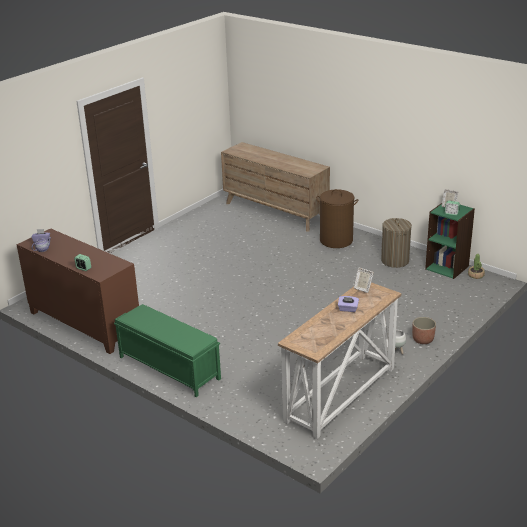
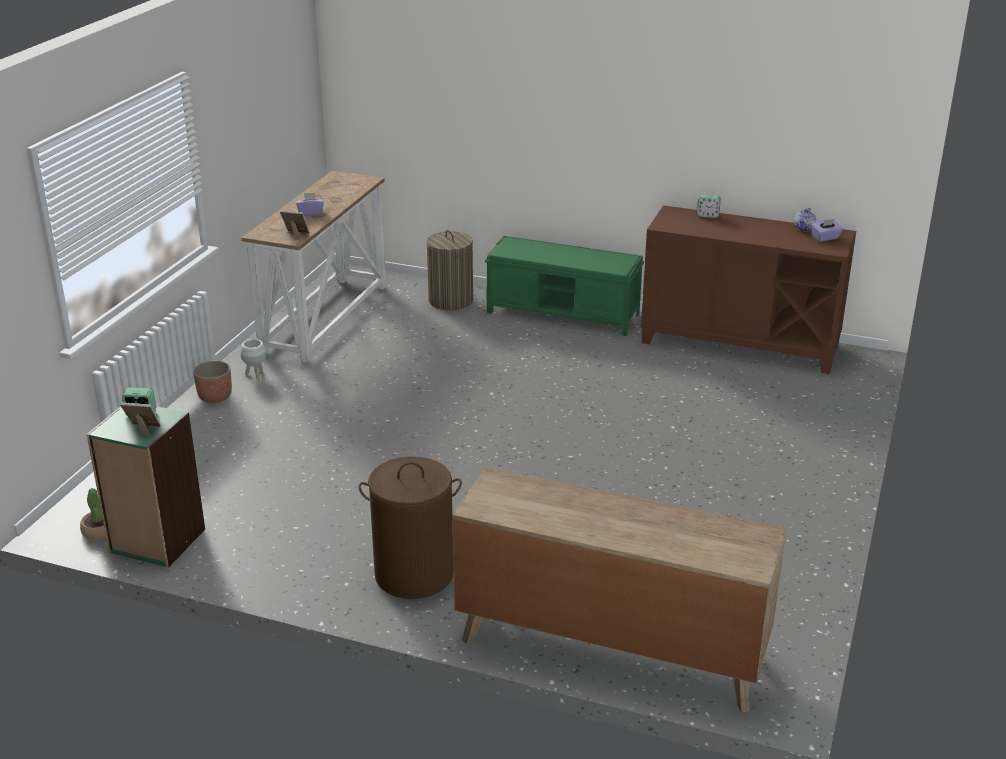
camera: 160 degrees right, 0 degrees up
laundry basket [381,218,412,268] -> laundry basket moved to [426,230,473,310]

